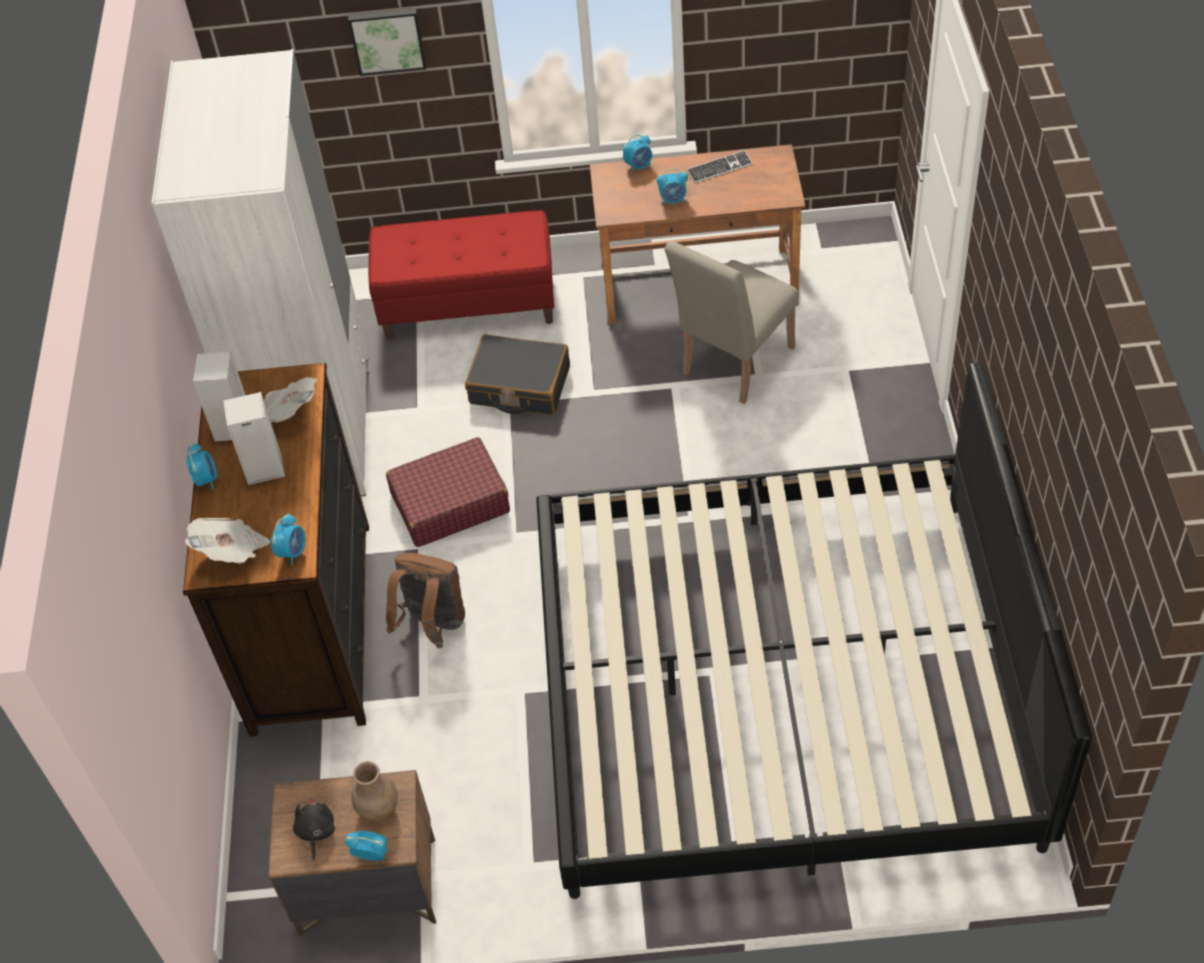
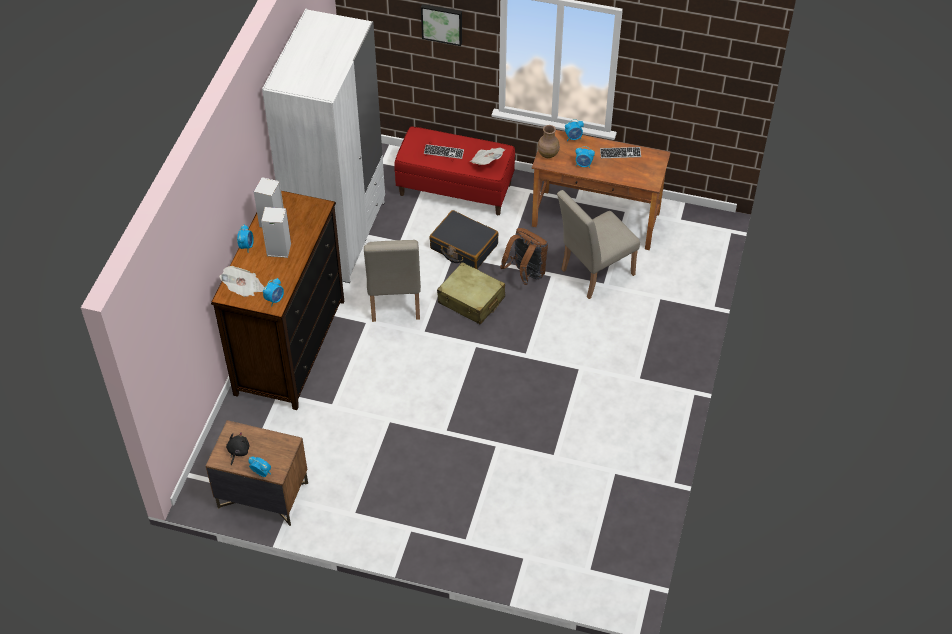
camera: 15 degrees right, 0 degrees up
newspaper [264,377,317,423] -> newspaper moved to [470,148,505,165]
brown vase [351,761,398,821] -> brown vase moved to [537,125,560,158]
red suitcase [386,437,510,547] -> beige chair [364,240,421,322]
brown backpack [386,553,465,648] -> brown backpack moved to [500,228,548,285]
bed [536,362,1092,899] -> none
none -> keyboard [424,144,464,159]
none -> beige suitcase [437,262,505,325]

